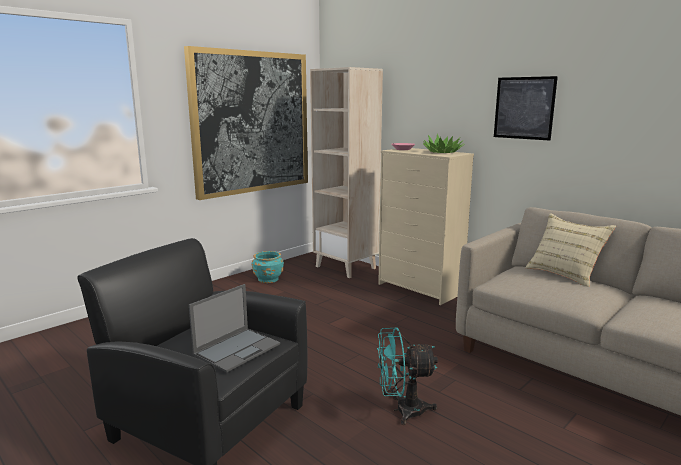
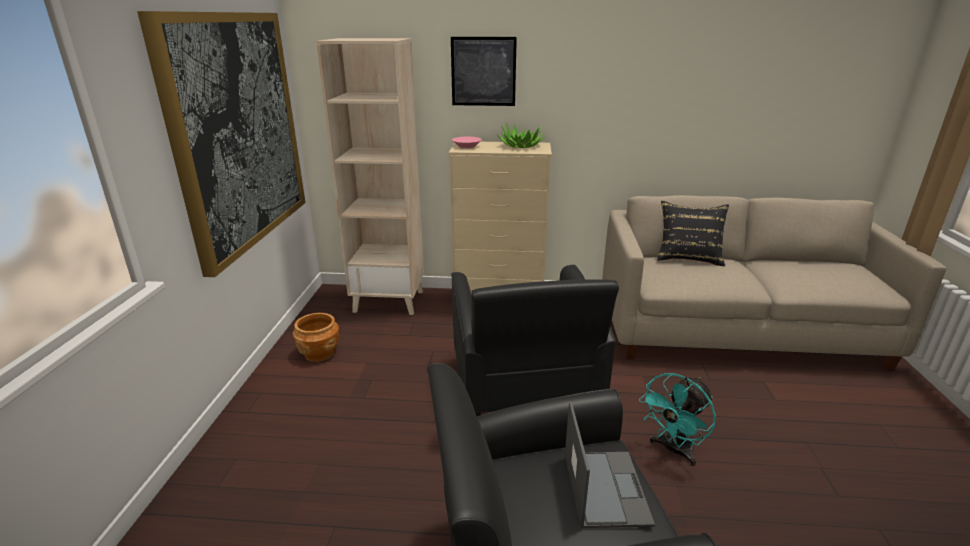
camera: 40 degrees left, 10 degrees up
turquoise planter [252,251,284,283] -> brown planter [293,313,339,362]
picture [494,76,558,141] -> picture moved to [451,37,517,106]
beige pillow [525,213,616,287] -> black pillow [657,201,729,266]
none -> black armchair [451,265,619,416]

